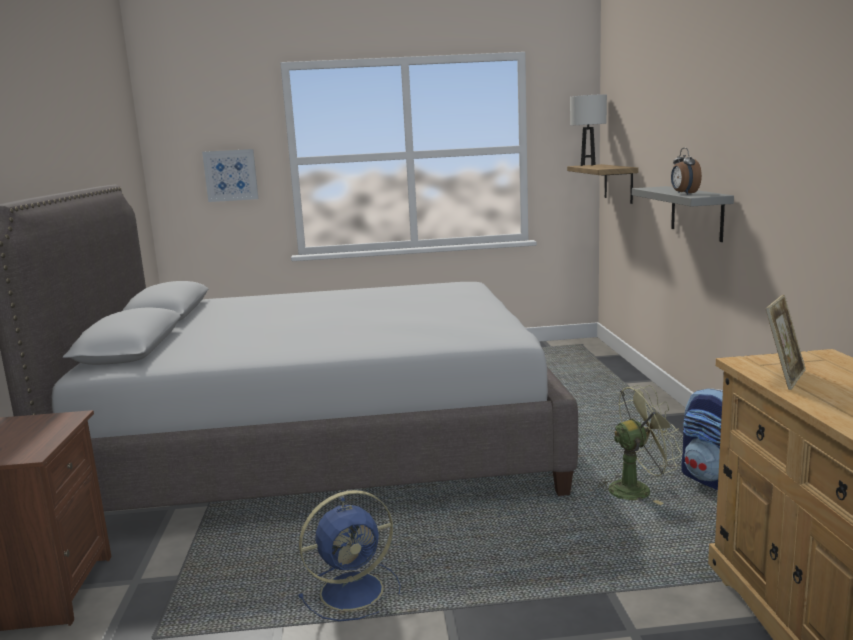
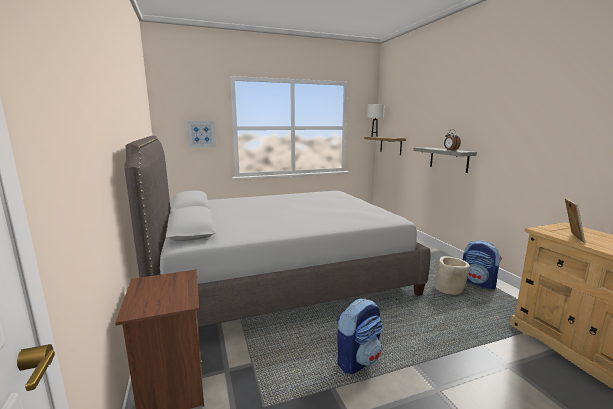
camera: 15 degrees left, 0 degrees up
blue fan [298,490,401,621] -> backpack [337,299,383,374]
green fan [596,385,683,505] -> beige planter [434,256,470,295]

